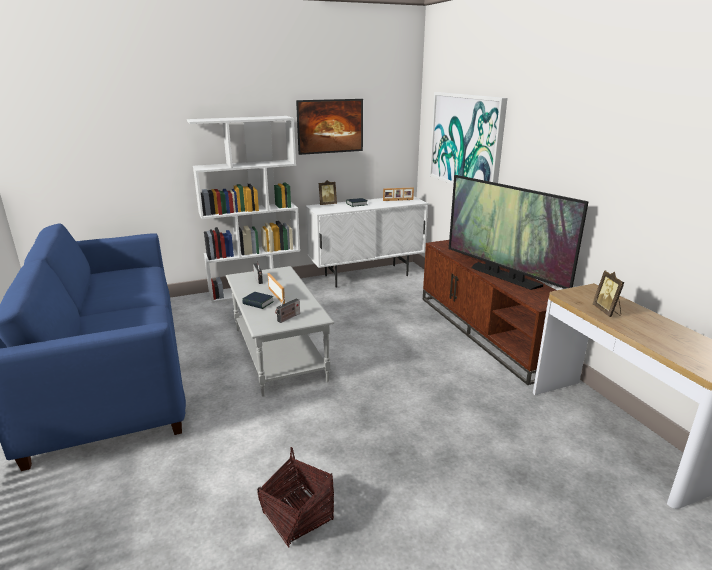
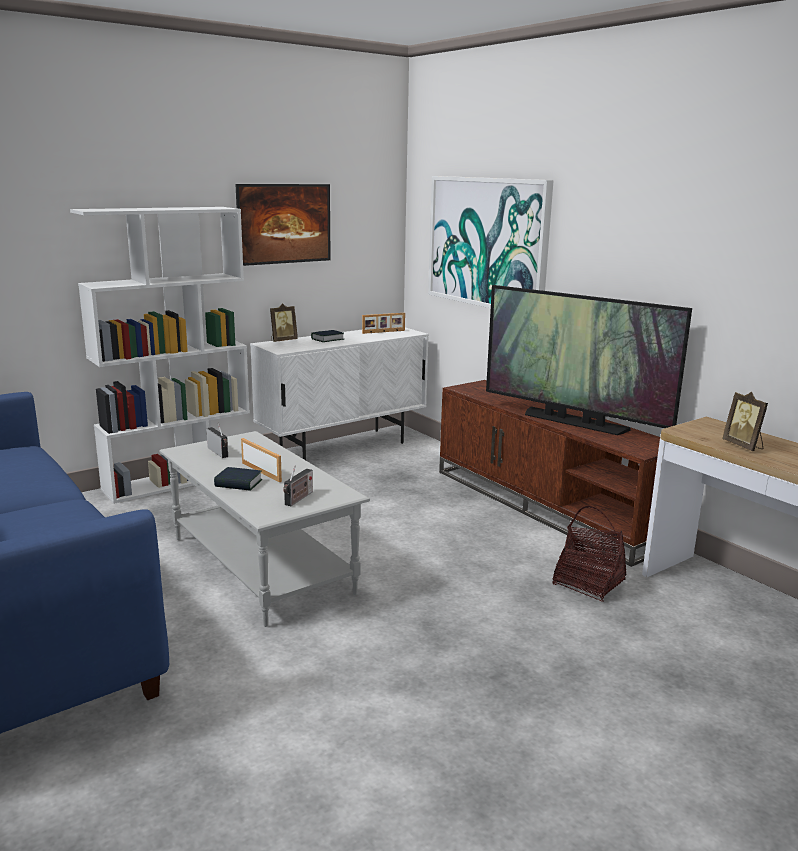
camera: 15 degrees left, 5 degrees down
basket [257,447,334,548] -> basket moved to [552,506,626,602]

